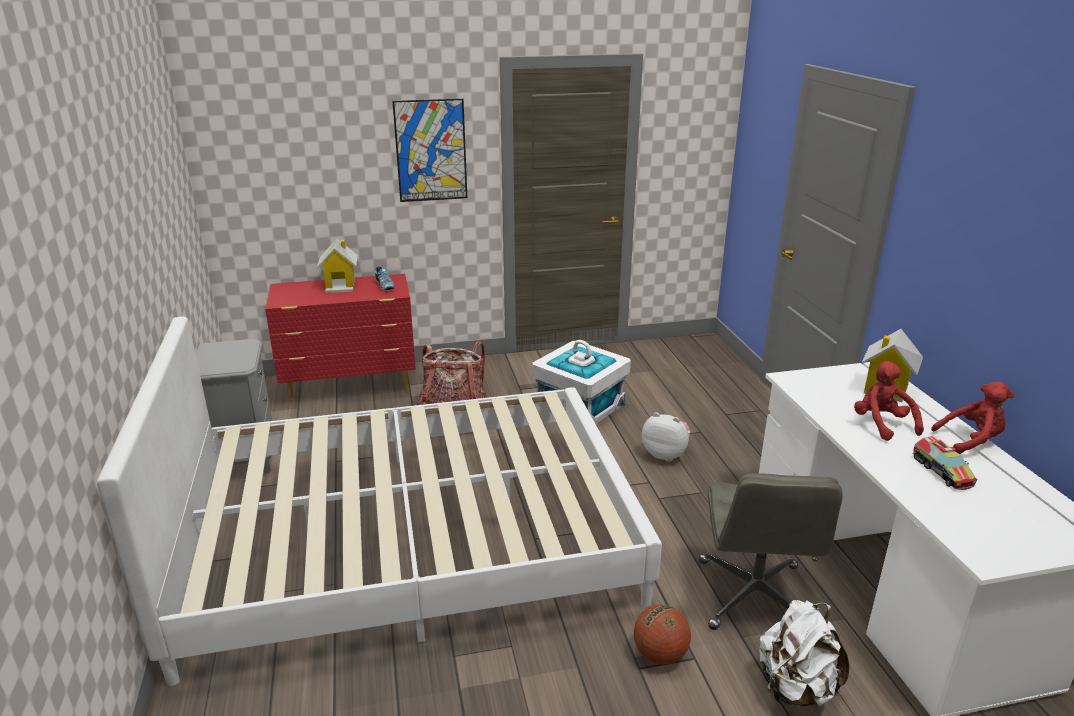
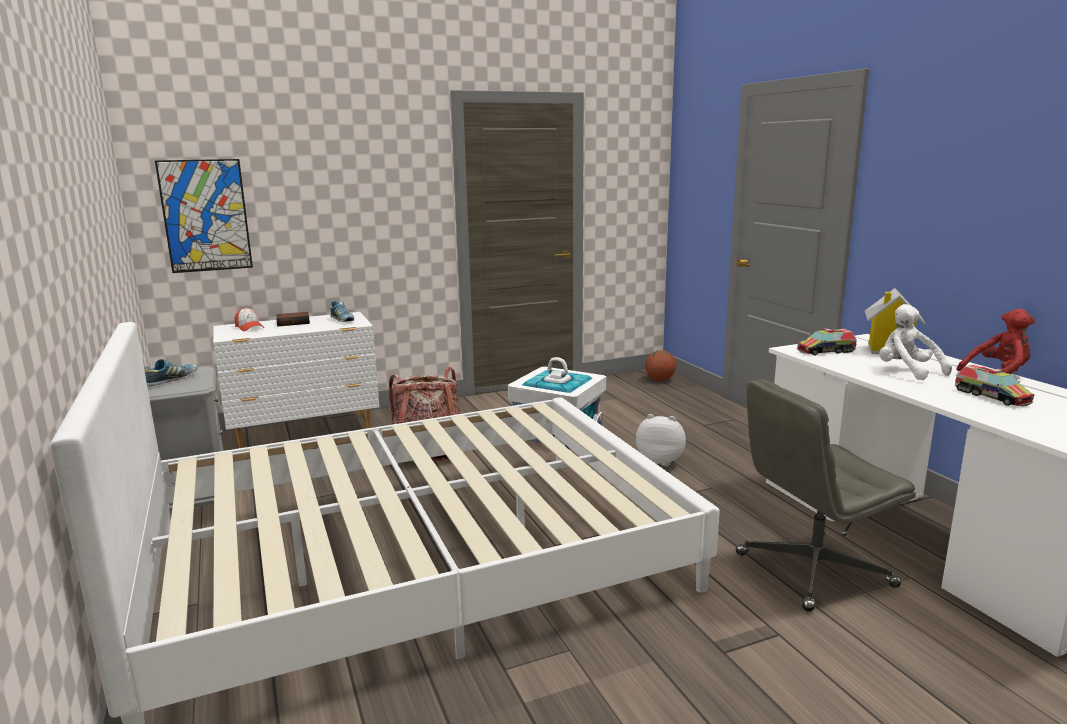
camera: 10 degrees left, 10 degrees down
red dresser [265,274,416,402] -> white dresser [213,312,379,448]
toy house [317,239,358,293] -> book [276,312,310,326]
picture [392,99,467,202] -> picture moved to [155,159,253,273]
basketball [634,605,691,664] -> basketball moved to [645,350,676,381]
grey office chair [699,473,843,630] -> grey office chair turned 75 degrees clockwise [736,379,916,612]
white backpack [759,600,849,706] -> none
red plush toy [854,361,924,441] -> white plush toy [879,304,952,380]
none -> shoe [144,359,197,386]
none -> cap [234,308,264,332]
none -> toy truck [797,328,857,355]

